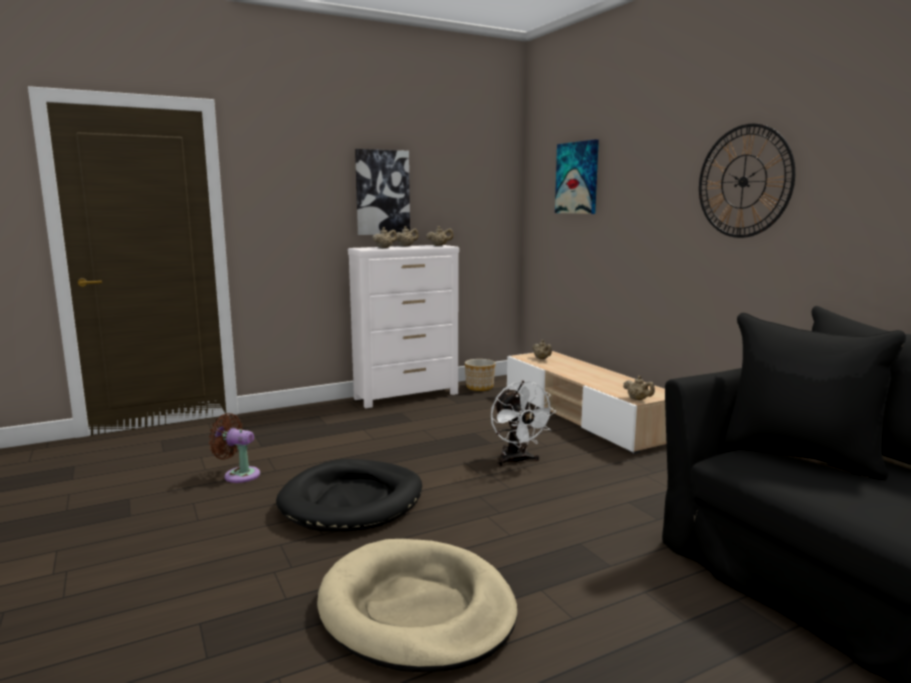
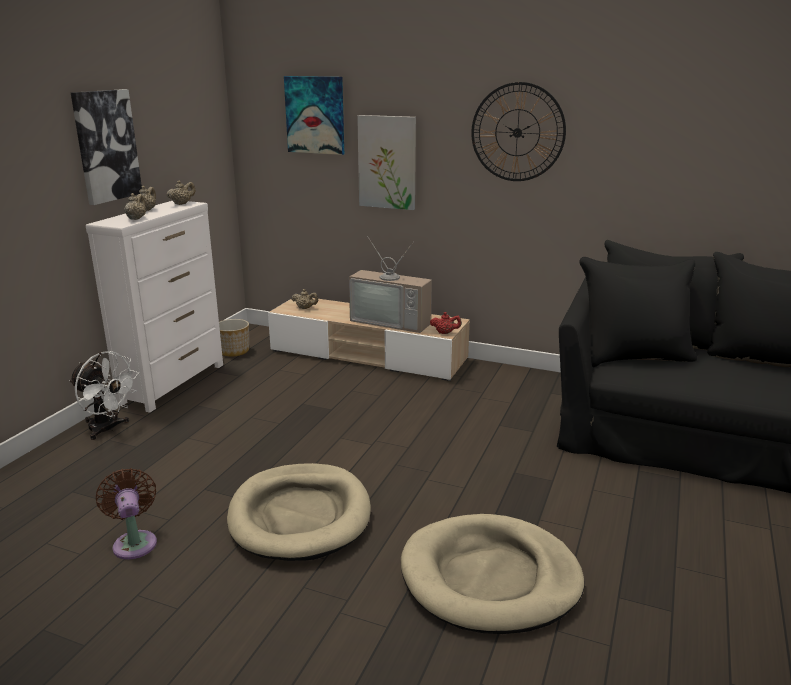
camera: 40 degrees left, 10 degrees up
brown fan [209,413,260,483] -> brown fan turned 90 degrees clockwise [96,468,157,559]
black dog bed [276,459,422,532] -> beige dog bed [227,463,371,561]
white fan [491,380,556,466] -> white fan moved to [69,351,139,440]
beige teapot [623,376,655,400] -> red teapot [430,312,462,334]
none -> television [349,236,432,333]
none -> picture [357,115,416,210]

